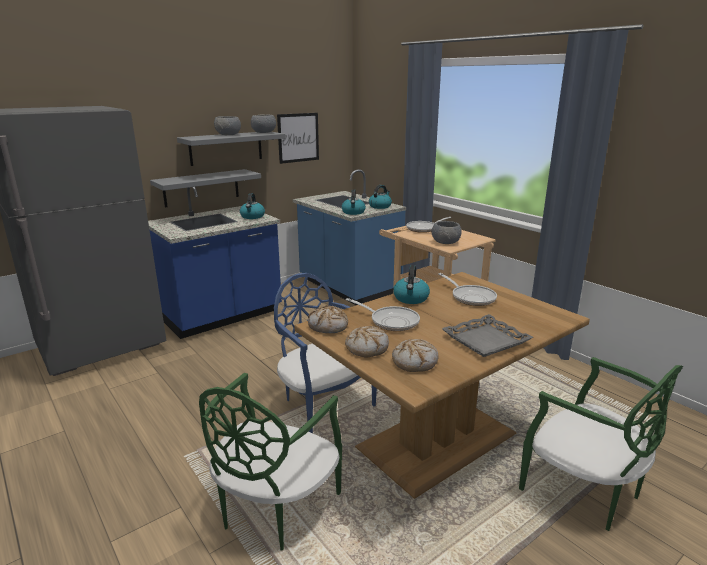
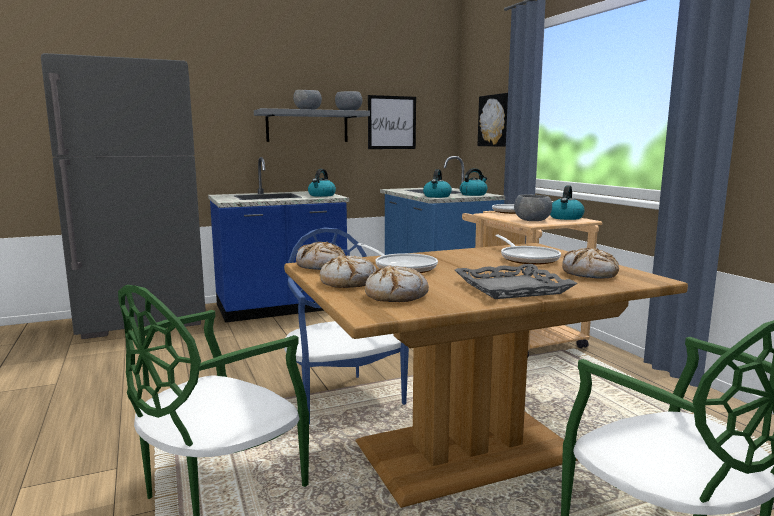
camera: 15 degrees right, 10 degrees down
grey shelf [150,169,261,207] -> none
kettle [393,265,430,304] -> kettle moved to [550,185,585,220]
none -> picture [478,93,508,147]
none -> bread [562,248,619,279]

